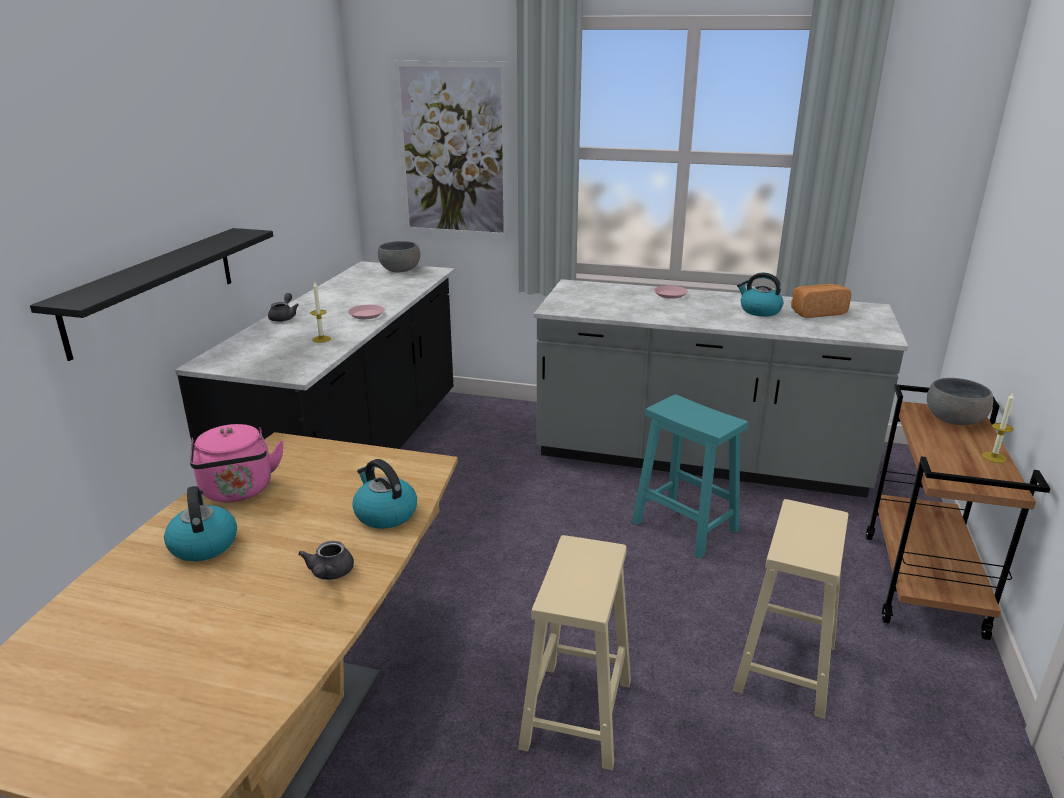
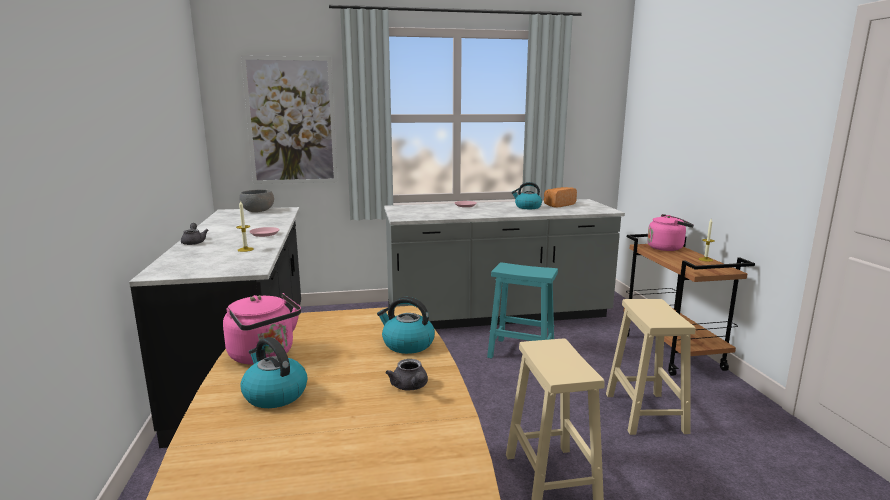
camera: 25 degrees left, 10 degrees down
black shelf [30,228,273,361] -> none
grey bowl [927,378,993,425] -> pink kettle [647,214,694,251]

